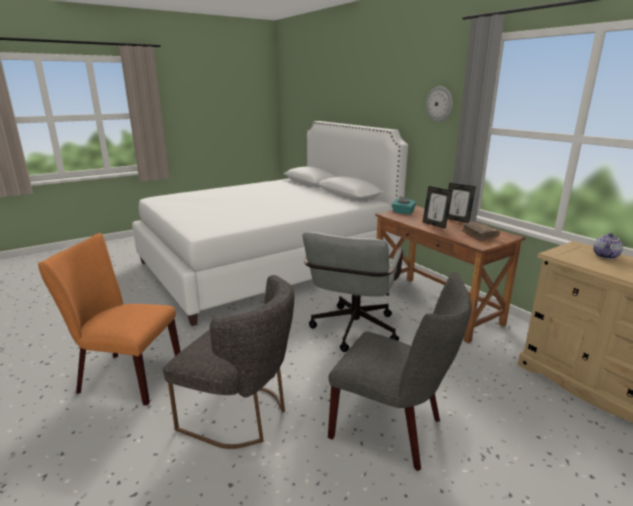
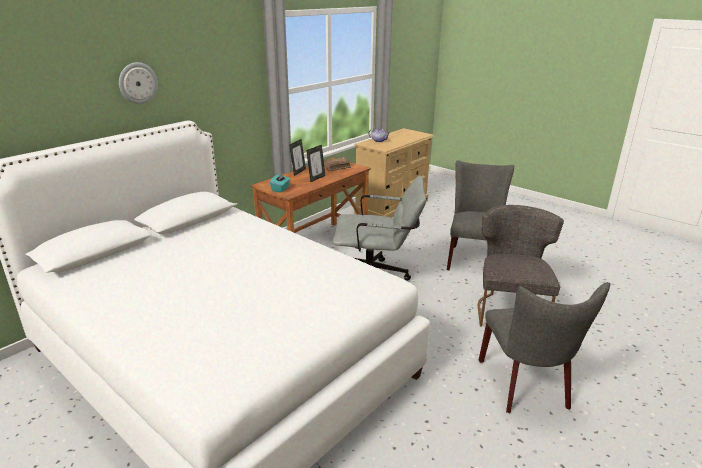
camera: 105 degrees left, 5 degrees up
orange chair [38,233,181,405] -> grey chair [479,282,610,413]
wall clock [426,86,453,122] -> wall clock moved to [119,62,158,104]

